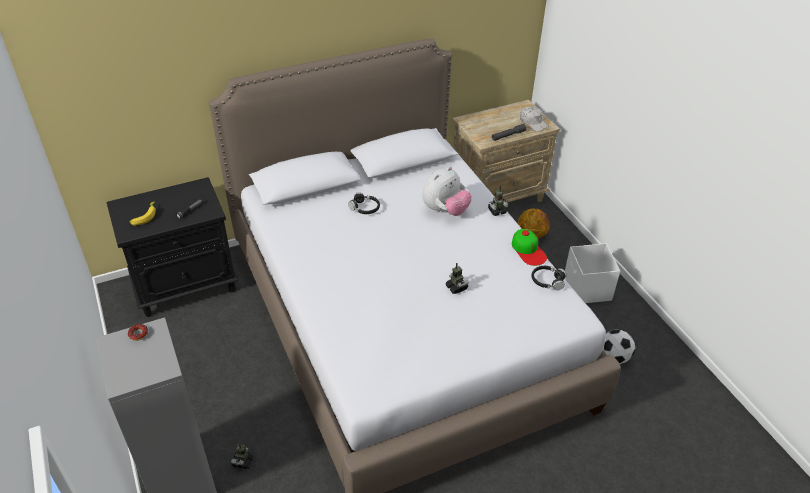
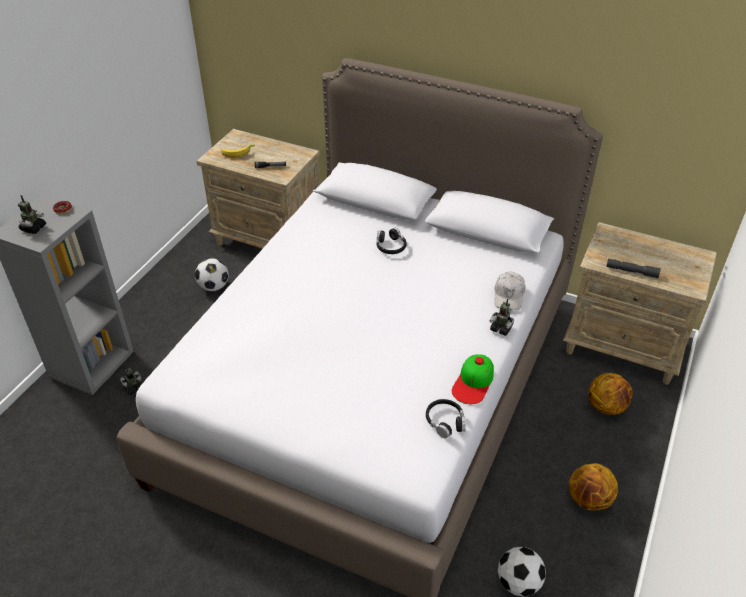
camera: 50 degrees right, 0 degrees up
black nightstand [106,177,238,317] -> beige nightstand [197,129,320,249]
plush toy [422,166,472,216] -> none
toy robot [446,263,469,294] -> toy robot moved to [18,195,46,234]
white cap [520,107,549,131] -> white cap moved to [494,272,525,310]
white storage box [565,243,620,303] -> basketball [569,463,618,510]
none -> football [195,258,229,291]

